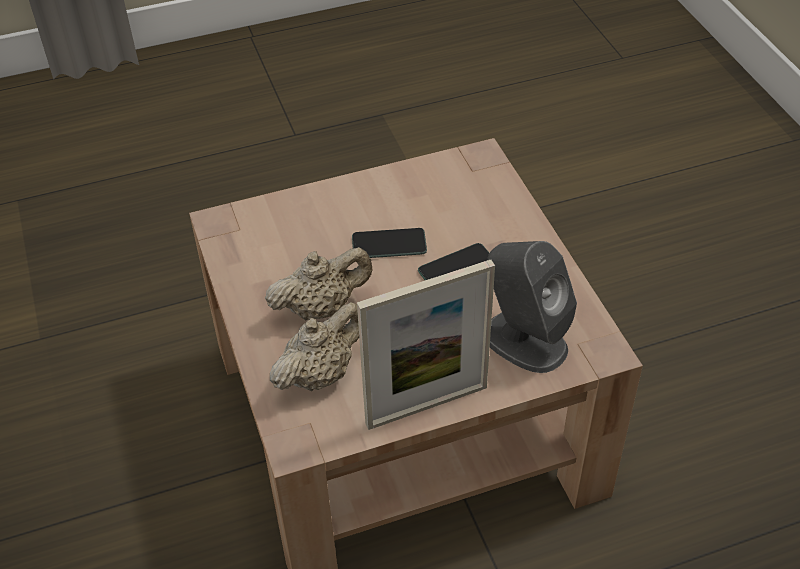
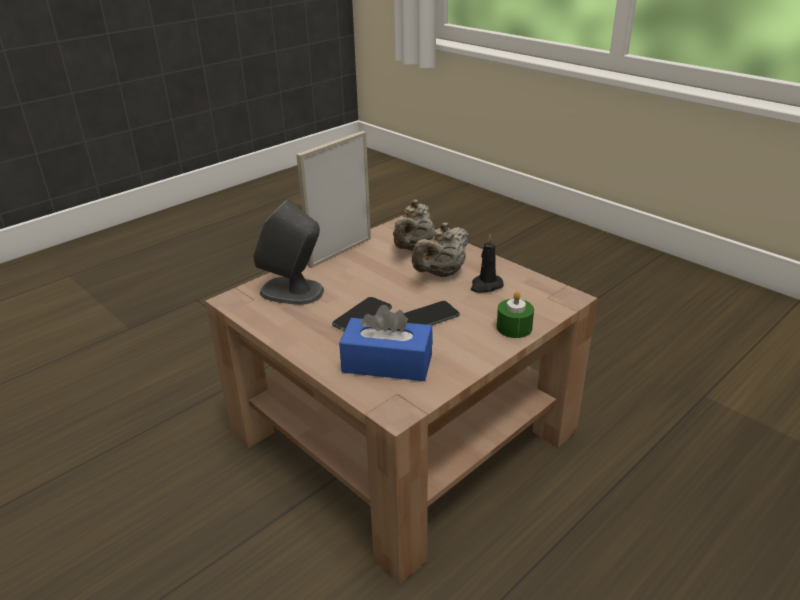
camera: 155 degrees right, 15 degrees down
none -> blue tissue box [339,305,433,381]
none -> black candle [471,234,504,293]
none -> green candle [497,291,534,338]

